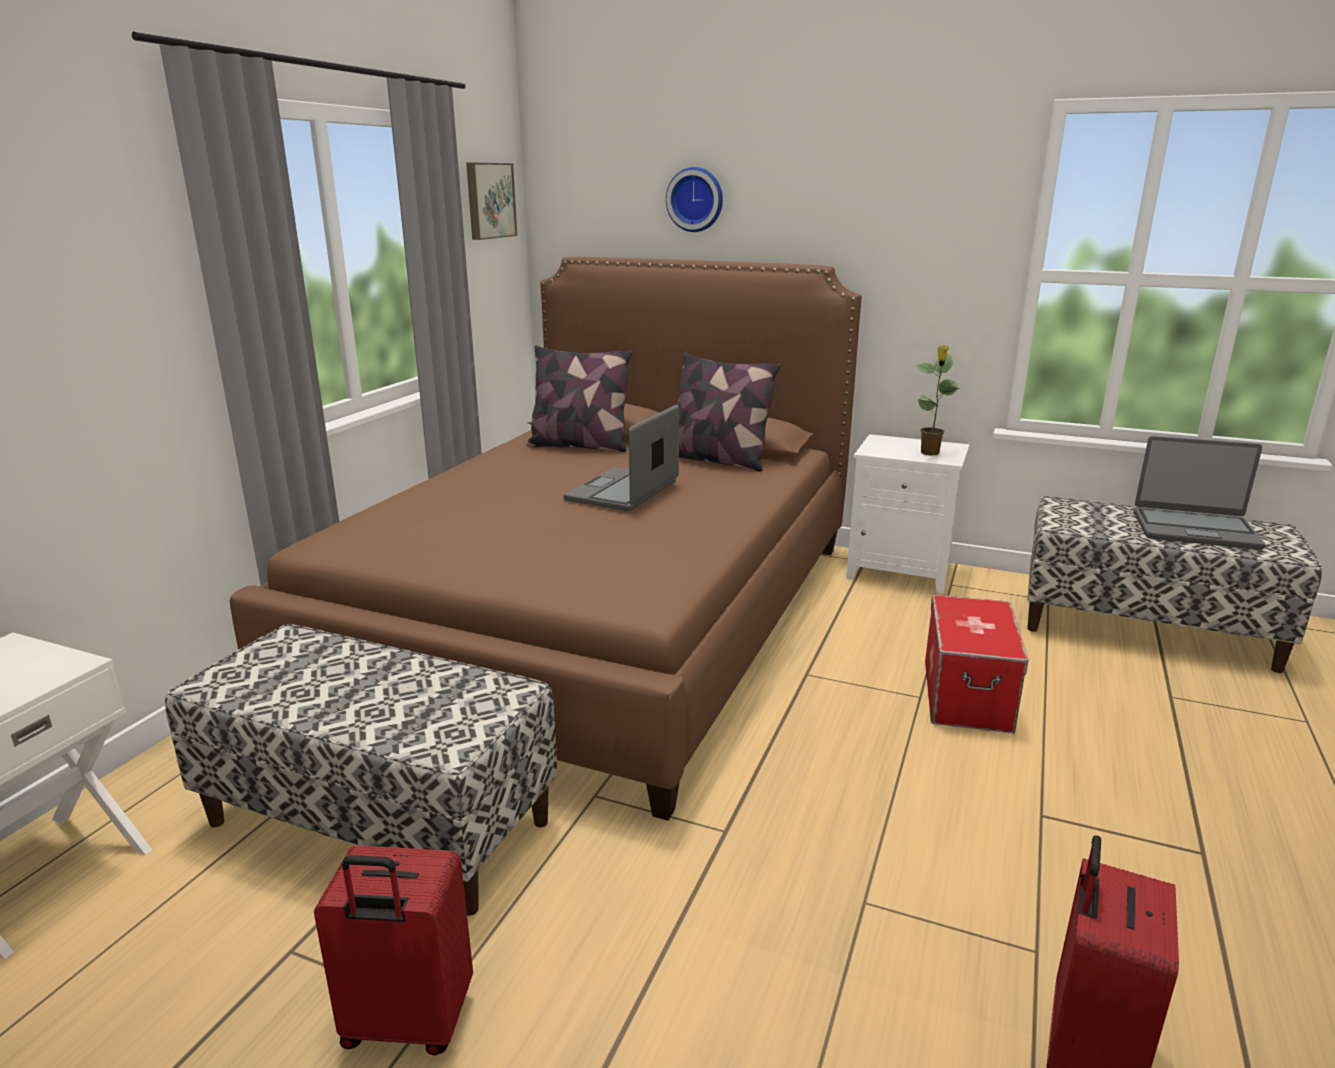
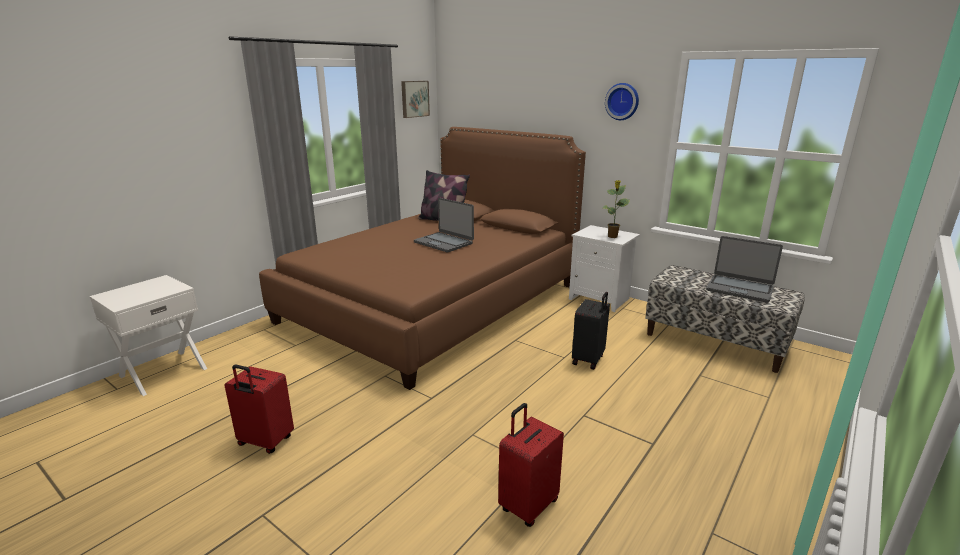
camera: 15 degrees right, 0 degrees up
bench [165,624,558,916] -> none
laptop [563,405,679,511] -> laptop turned 90 degrees counterclockwise [414,198,474,252]
wall clock [666,167,723,232] -> wall clock moved to [605,83,639,120]
pillow [678,352,781,472] -> none
storage box [925,595,1029,733] -> black suitcase [572,292,610,370]

